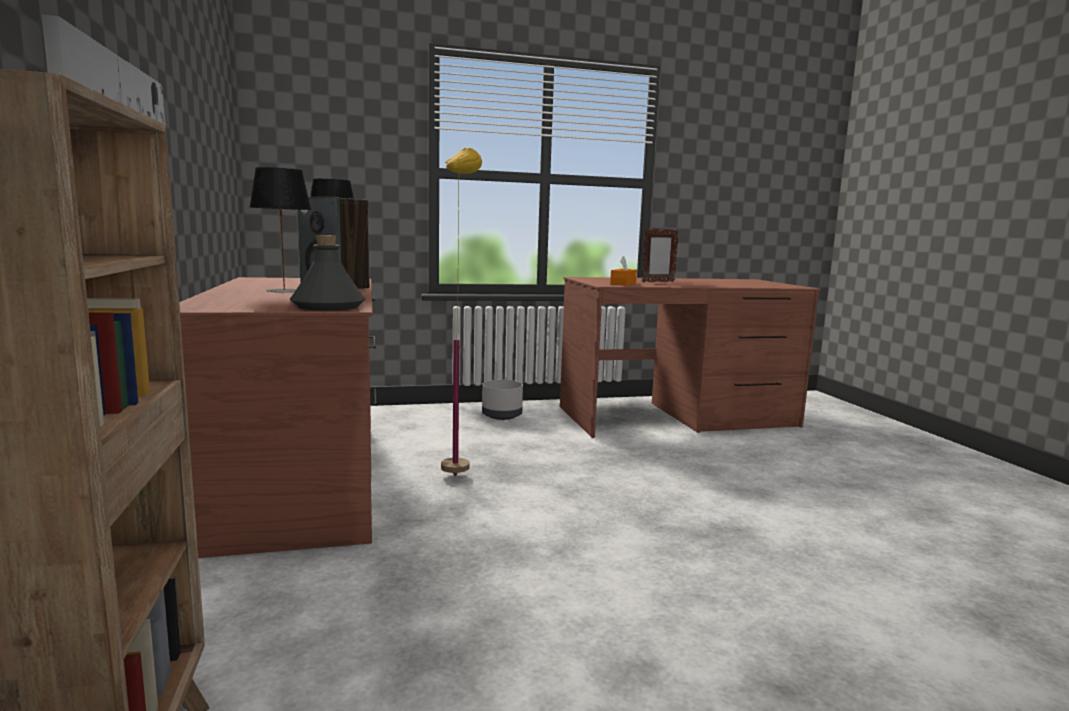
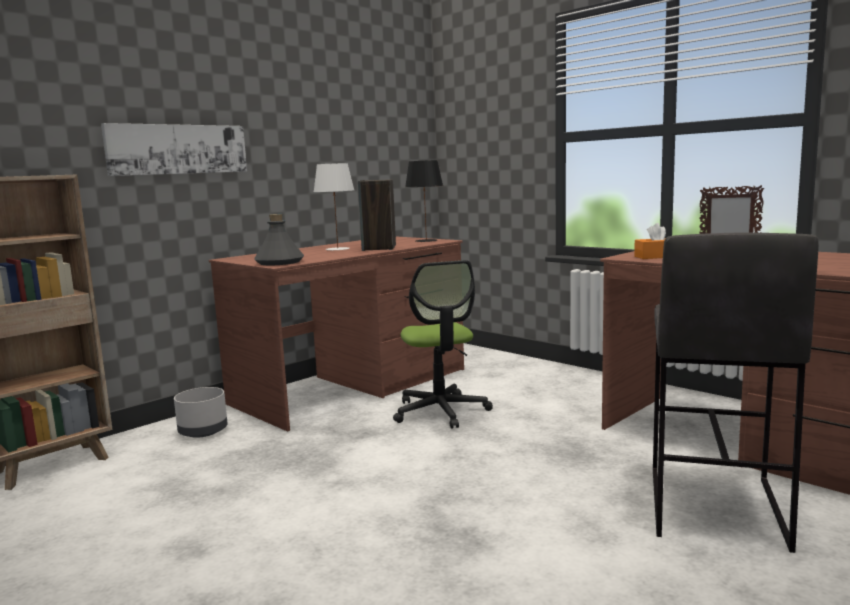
camera: 60 degrees right, 0 degrees up
black table lamp [250,167,311,293] -> white table lamp [313,163,354,250]
yellow floor lamp [441,148,482,476] -> office chair [393,260,493,429]
grey planter [482,380,523,420] -> grey planter moved to [174,387,228,438]
none -> grey stool [653,232,819,553]

